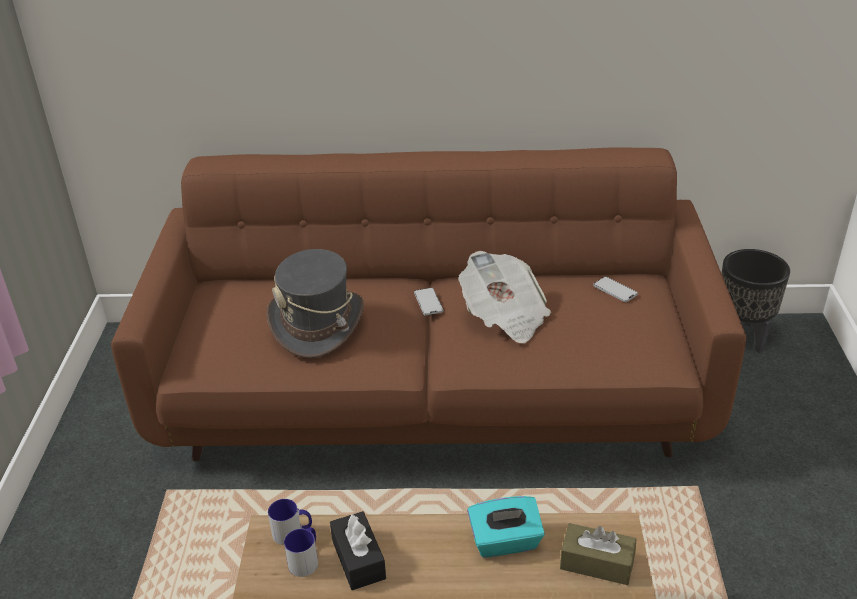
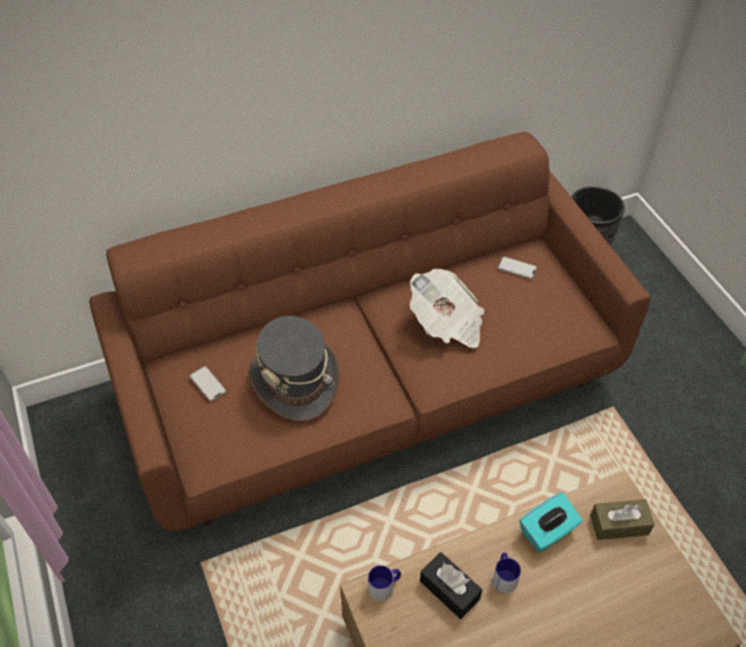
camera: 25 degrees left, 15 degrees up
mug [284,527,318,577] -> mug moved to [493,553,521,594]
phone [414,288,443,315] -> phone moved to [190,366,226,401]

